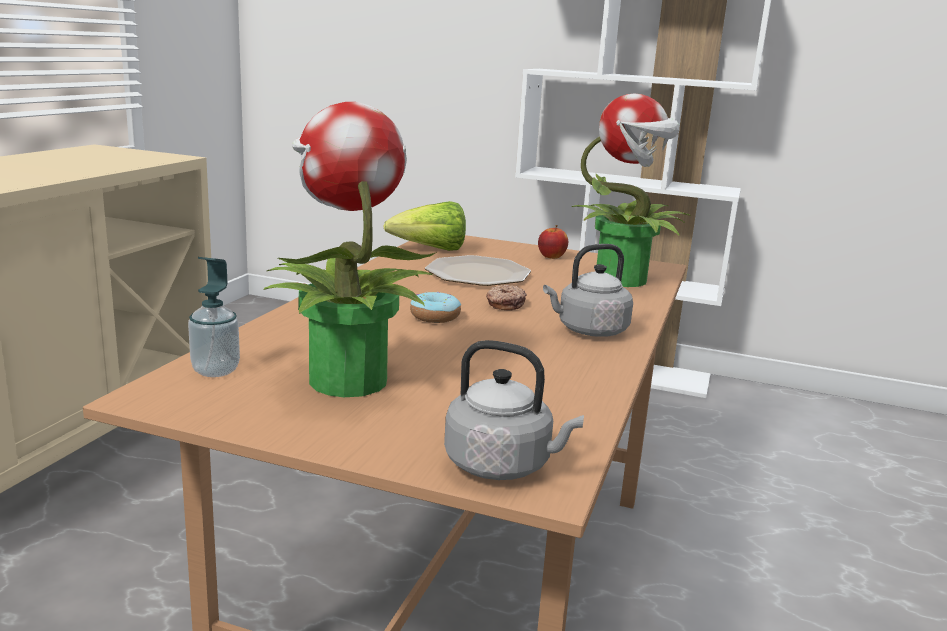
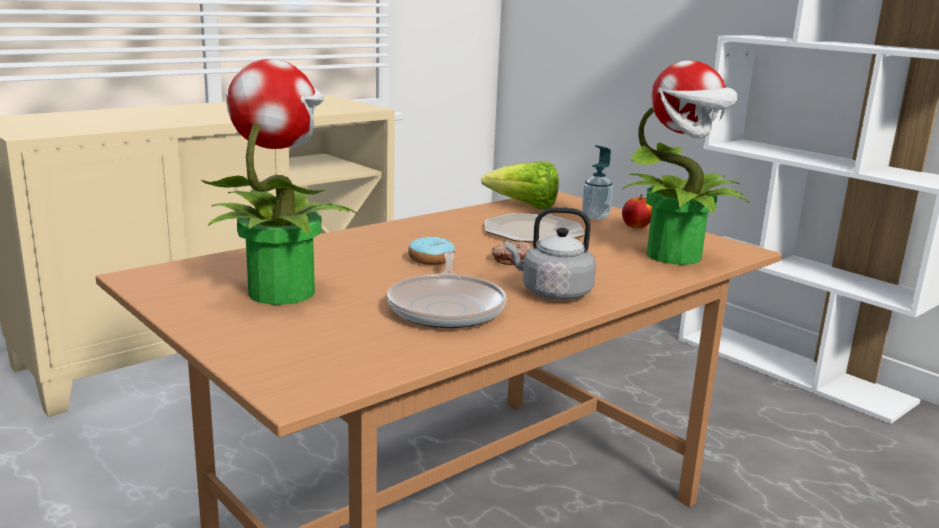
camera: 30 degrees right, 0 degrees up
soap dispenser [188,257,240,377] -> soap dispenser moved to [582,145,613,220]
grey kettle [444,340,584,480] -> none
none -> frying pan [387,252,506,328]

